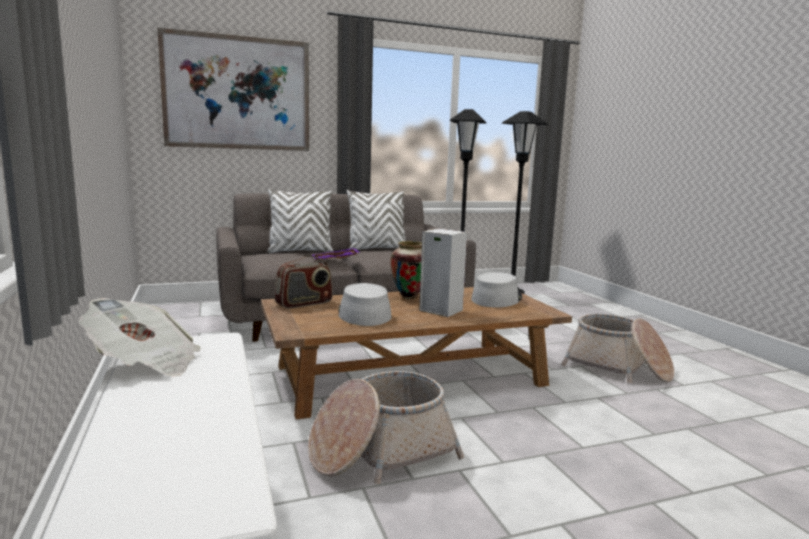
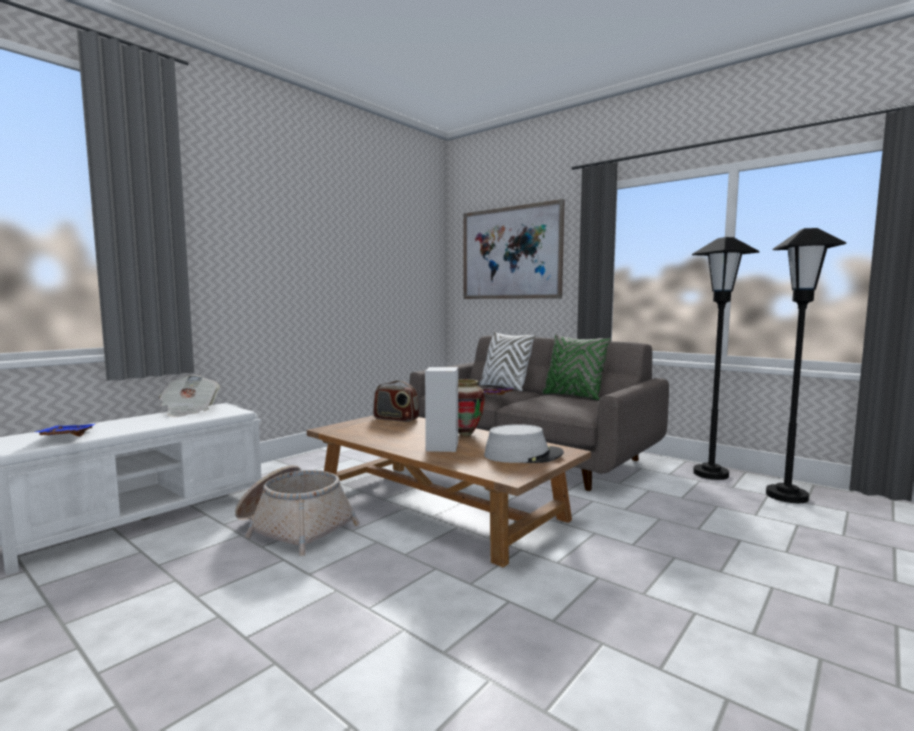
camera: 60 degrees right, 5 degrees down
grey hat [338,283,392,326] -> none
white pillow [347,190,405,250] -> green pillow [542,334,611,400]
basket [561,314,674,383] -> none
none -> blue tray [31,424,95,436]

